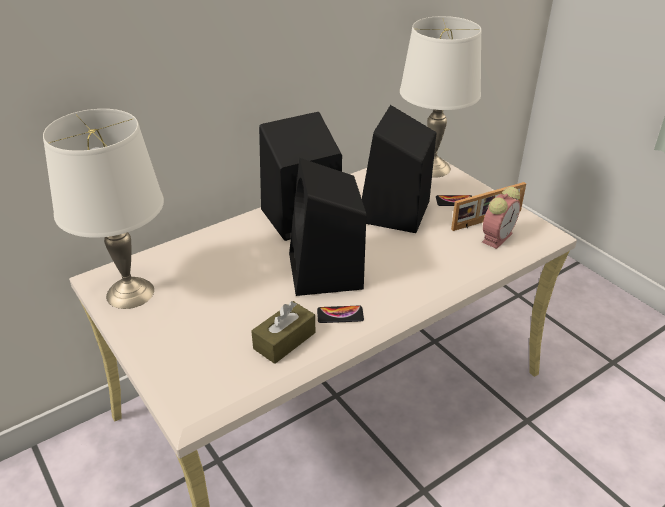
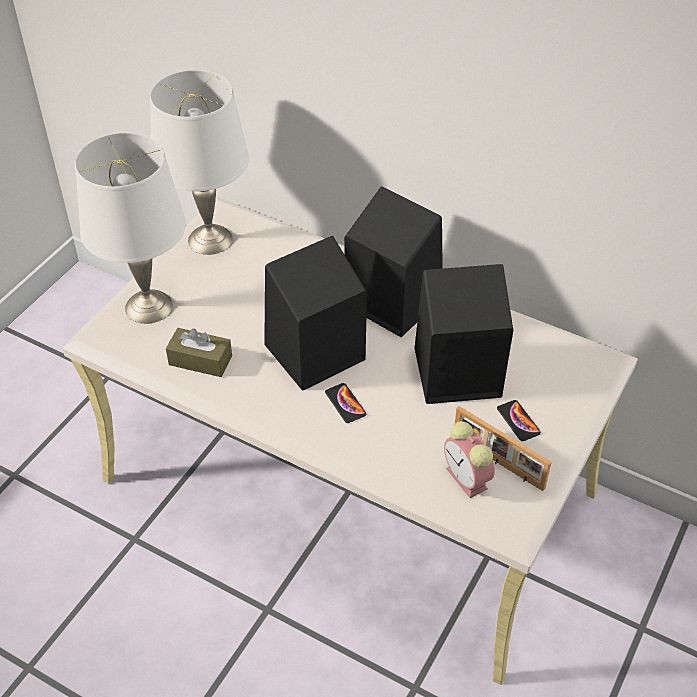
camera: 65 degrees right, 10 degrees up
phone [317,306,364,323] -> phone moved to [325,383,366,423]
white table lamp [400,16,481,178] -> white table lamp moved to [75,133,186,324]
alarm clock [482,187,520,249] -> alarm clock turned 45 degrees clockwise [444,421,495,498]

